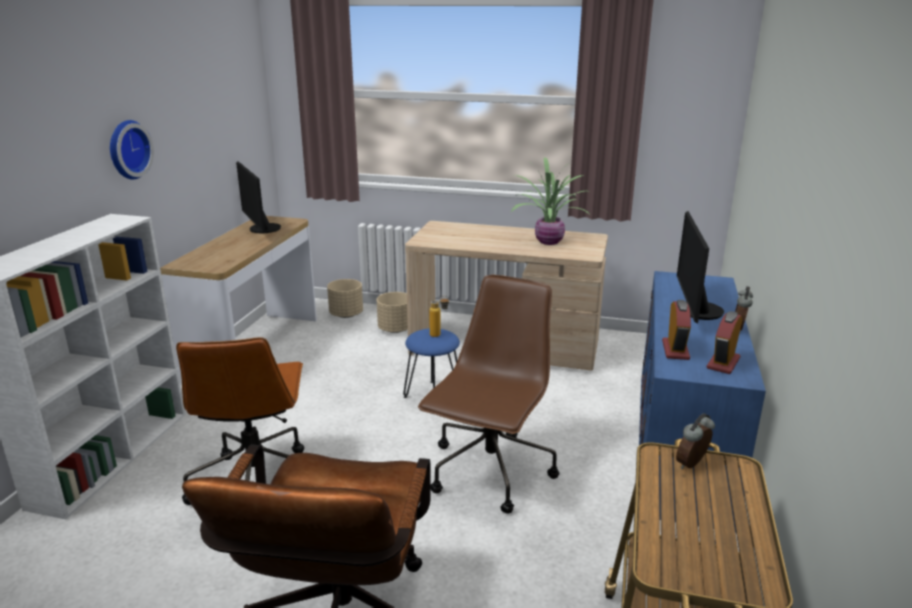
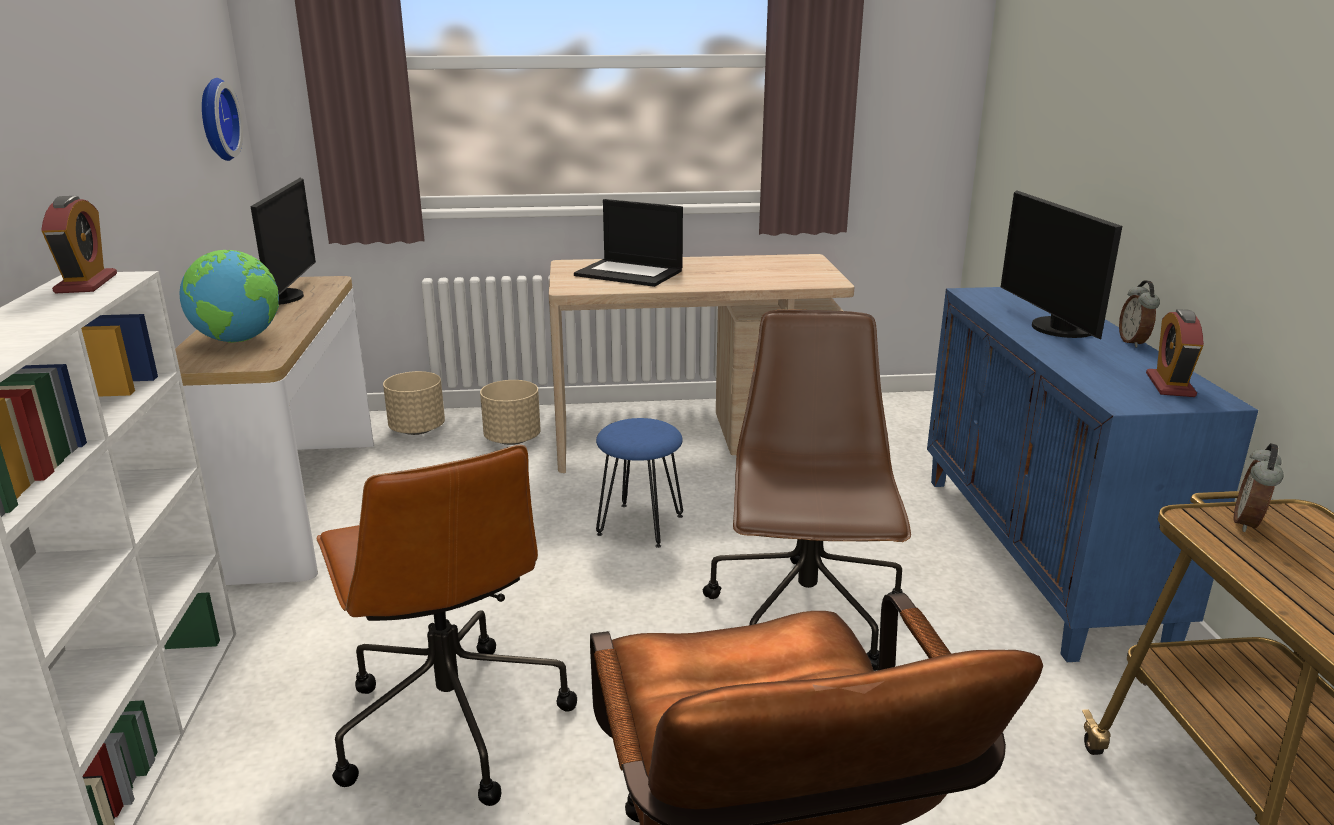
camera: 20 degrees left, 0 degrees up
wall clock [110,120,154,180] -> wall clock moved to [202,78,243,161]
monitor [236,161,281,233] -> monitor turned 135 degrees counterclockwise [250,178,316,305]
bottle [429,296,449,337] -> none
potted plant [510,157,590,245] -> none
alarm clock [662,300,691,360] -> alarm clock moved to [41,196,117,293]
none -> globe [179,250,279,343]
none -> laptop [574,199,683,287]

